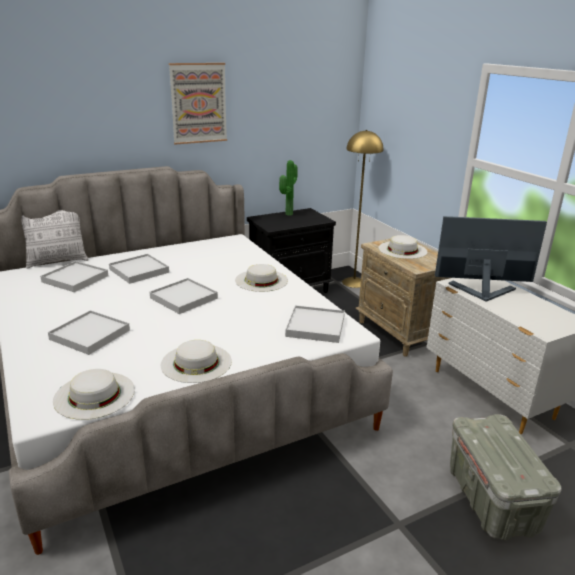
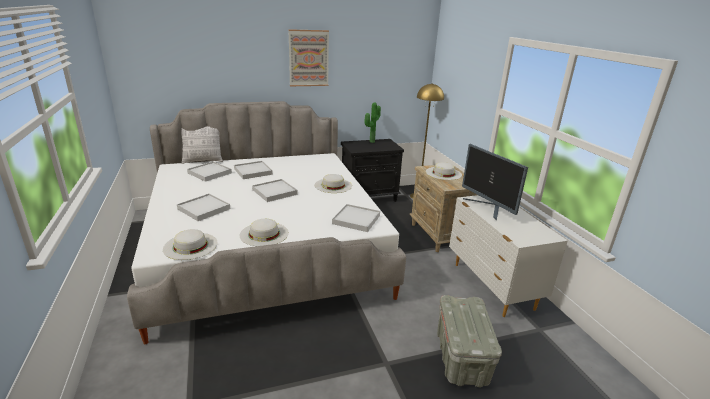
camera: 10 degrees right, 0 degrees up
monitor [435,216,547,302] -> monitor turned 135 degrees counterclockwise [462,144,528,220]

